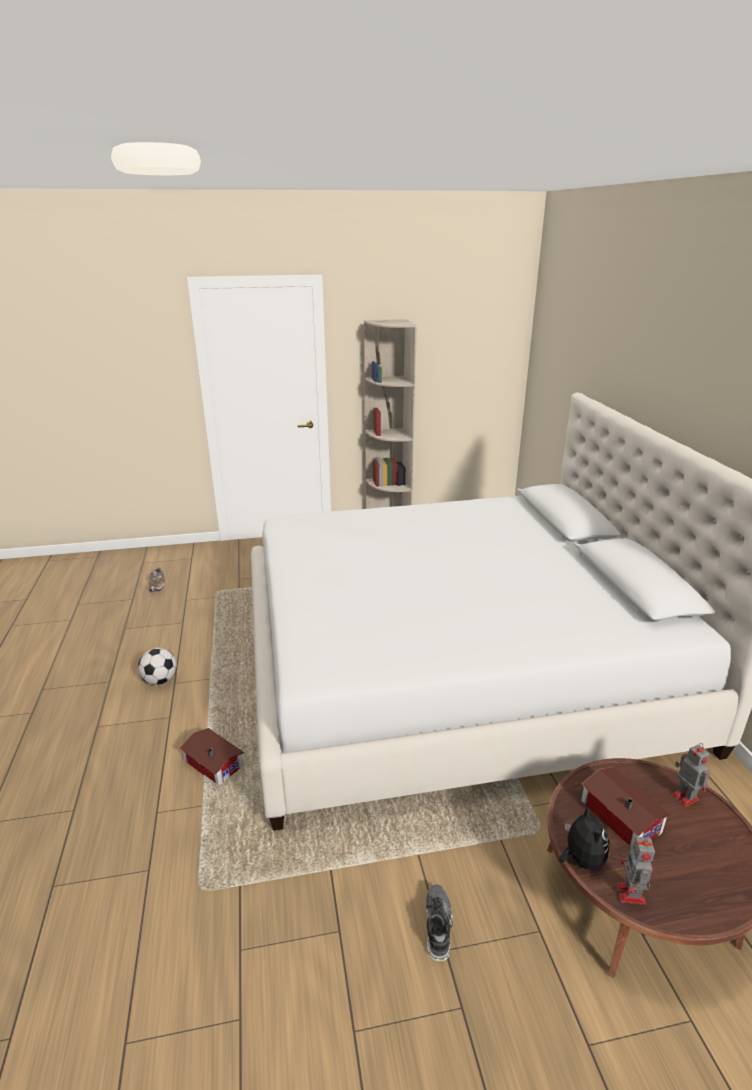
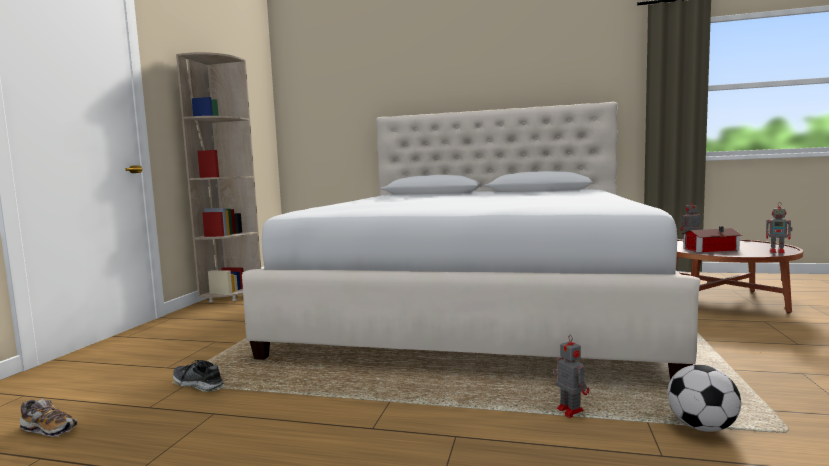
camera: 65 degrees left, 20 degrees down
football [138,648,177,685] -> football moved to [667,365,741,432]
toy house [179,728,244,785] -> toy robot [553,335,589,418]
shoe [426,884,453,961] -> shoe moved to [172,360,225,392]
plush toy [559,805,609,870] -> none

